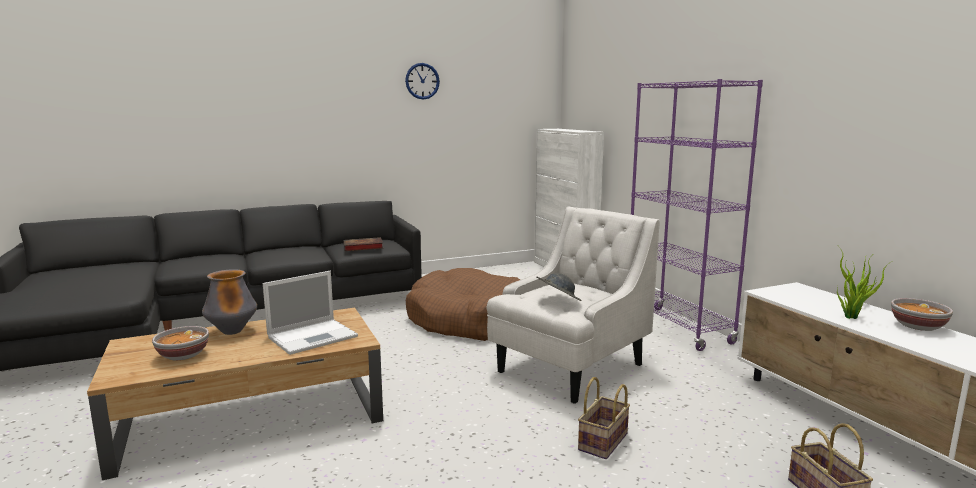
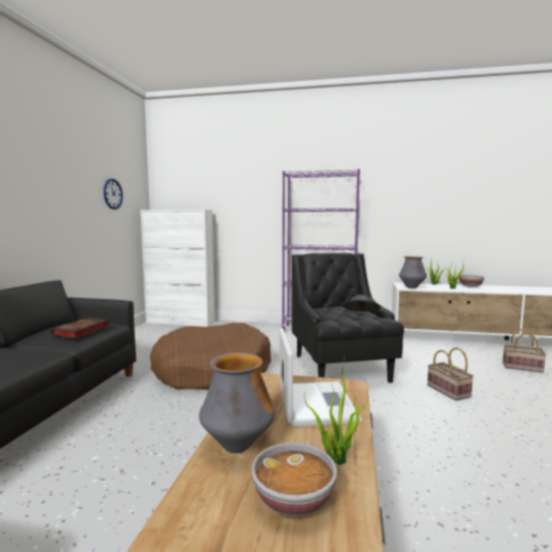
camera: 55 degrees left, 5 degrees down
wall clock [405,63,440,99] -> wall clock moved to [103,179,123,210]
white armchair [487,206,660,404] -> black armchair [292,253,404,383]
none -> potted plant [305,357,369,465]
none -> vase [399,256,427,289]

